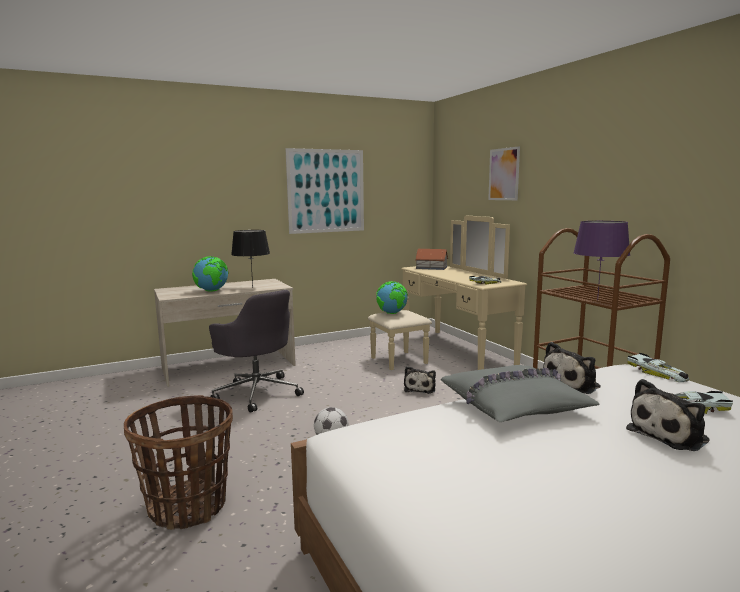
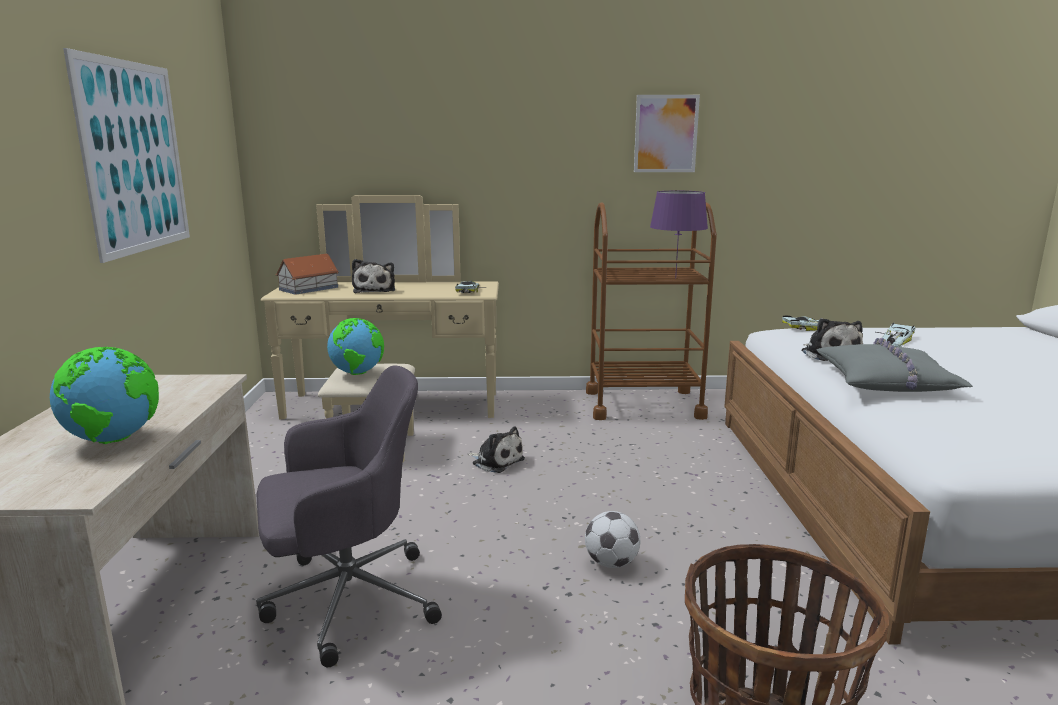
camera: 65 degrees left, 5 degrees up
black table lamp [231,230,270,287] -> none
picture [488,146,520,200] -> picture moved to [634,95,700,172]
plush toy [626,379,710,451] -> plush toy moved to [352,259,395,293]

